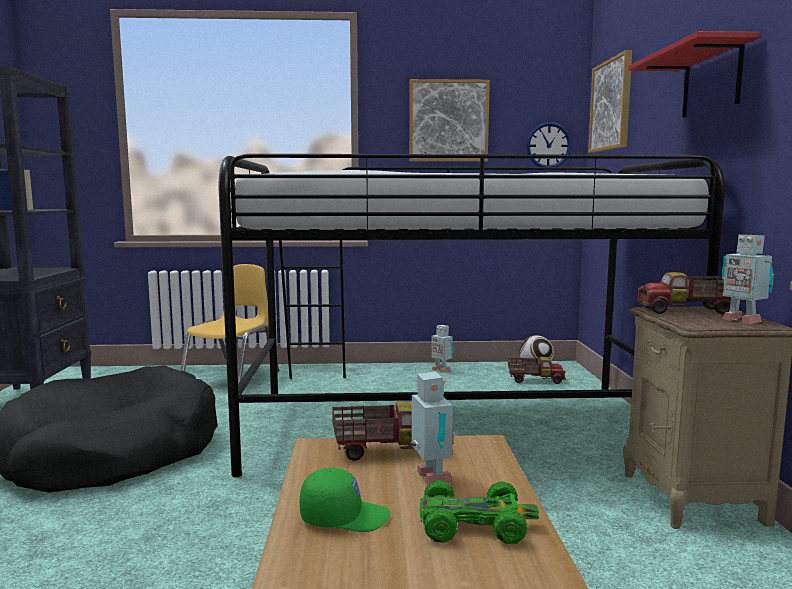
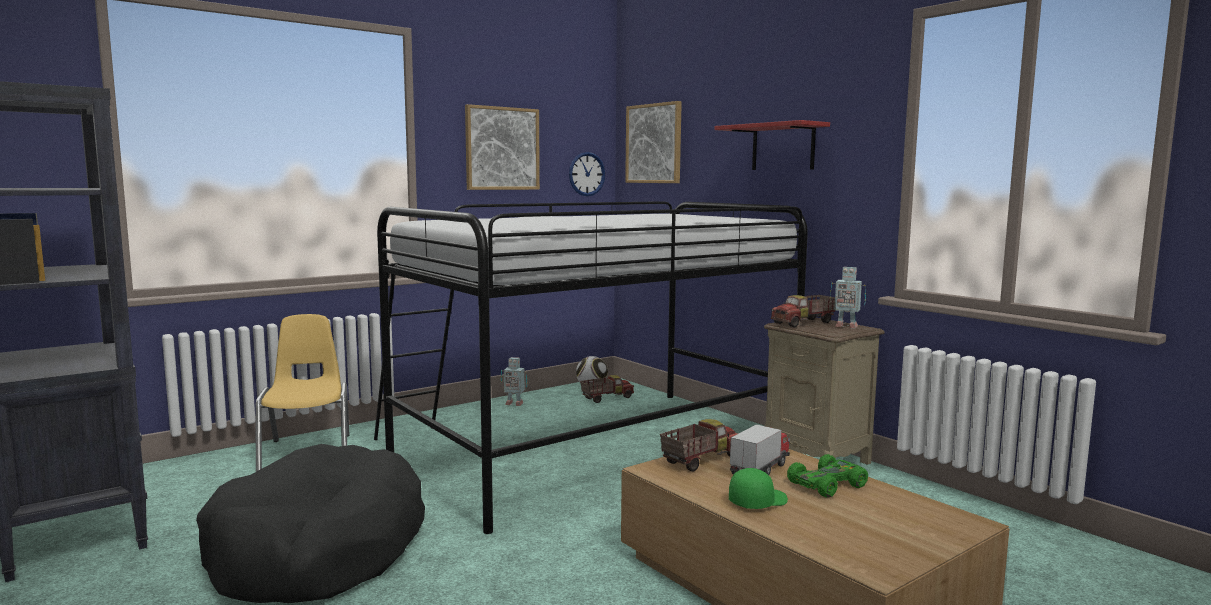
camera: 35 degrees left, 0 degrees up
toy robot [410,372,454,485] -> toy truck [730,424,790,475]

